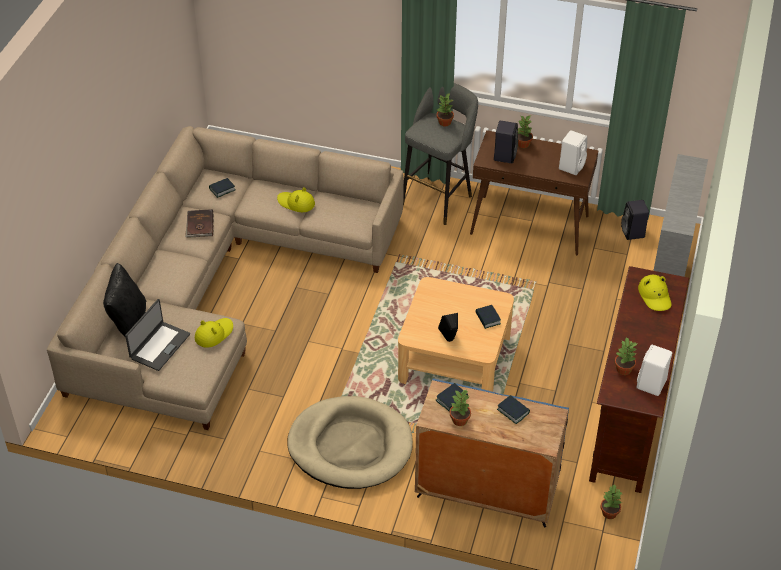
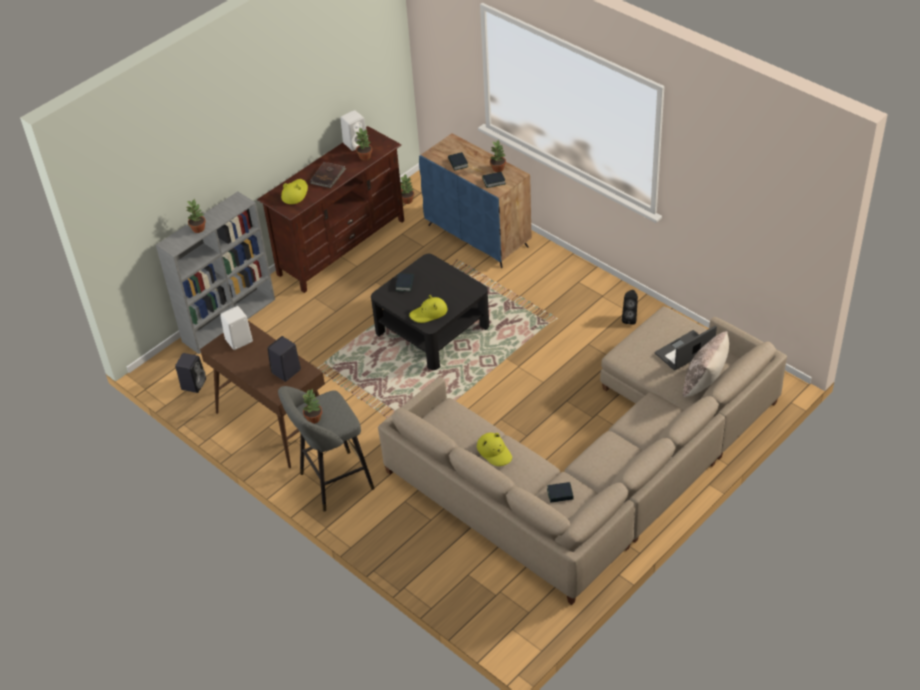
camera: 150 degrees left, 0 degrees up
black pillow [103,263,146,336] -> beige pillow [683,331,729,397]
brown book [185,209,214,238] -> brown book moved to [310,162,346,188]
yellow hat [195,318,233,348] -> yellow hat moved to [409,295,448,323]
beige dog bed [287,396,413,489] -> none
beige coffee table [398,277,514,392] -> black coffee table [371,254,489,370]
black speaker [438,313,458,342] -> black speaker moved to [622,290,638,325]
potted plant [518,115,533,148] -> potted plant moved to [186,199,206,233]

